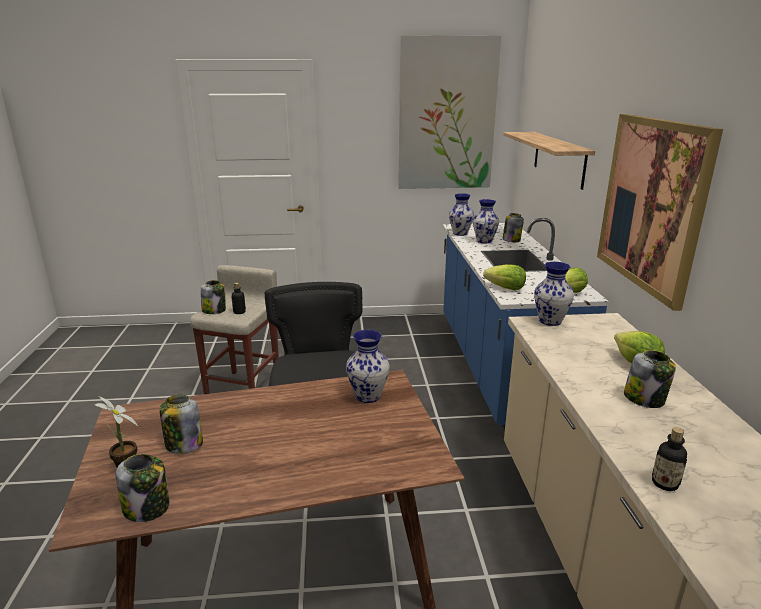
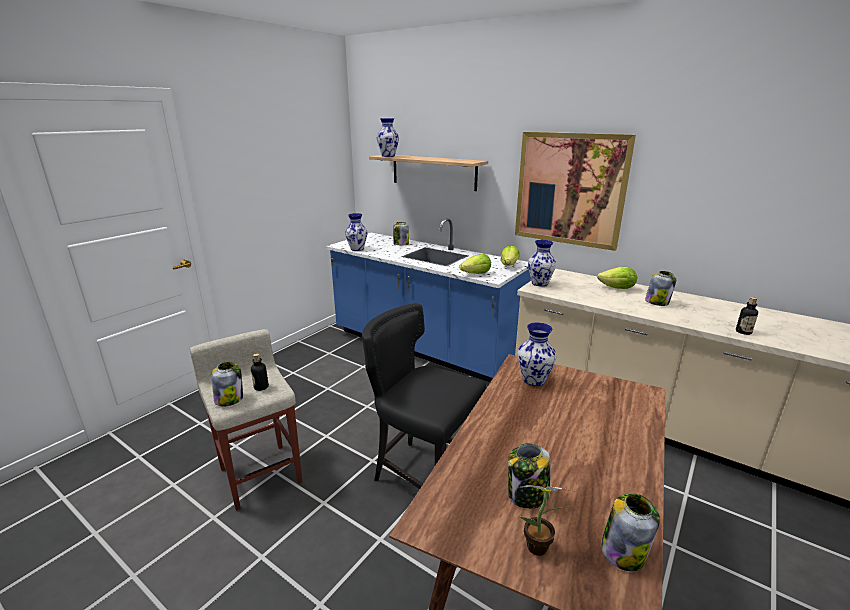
camera: 50 degrees left, 0 degrees up
picture [398,35,501,189] -> none
vase [473,199,499,243] -> vase moved to [377,118,399,157]

